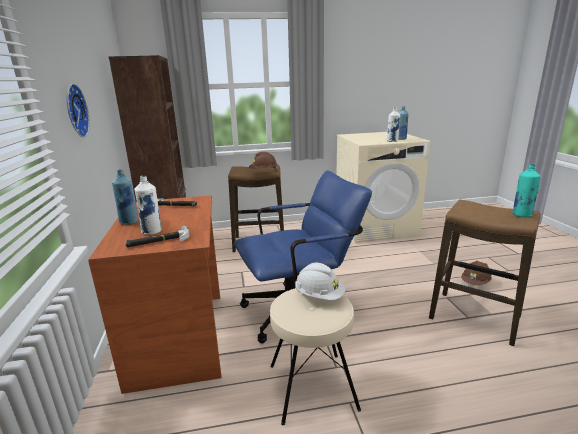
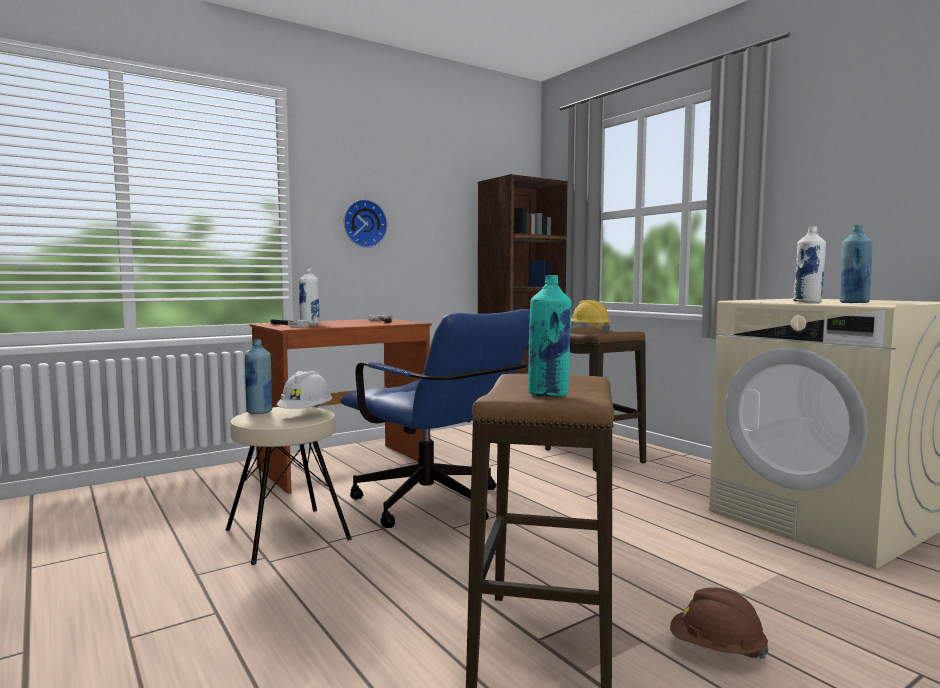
camera: 65 degrees right, 15 degrees down
blue bottle [112,170,138,225] -> blue bottle moved to [244,339,272,414]
brown hard hat [249,152,278,170] -> yellow hard hat [571,300,611,332]

